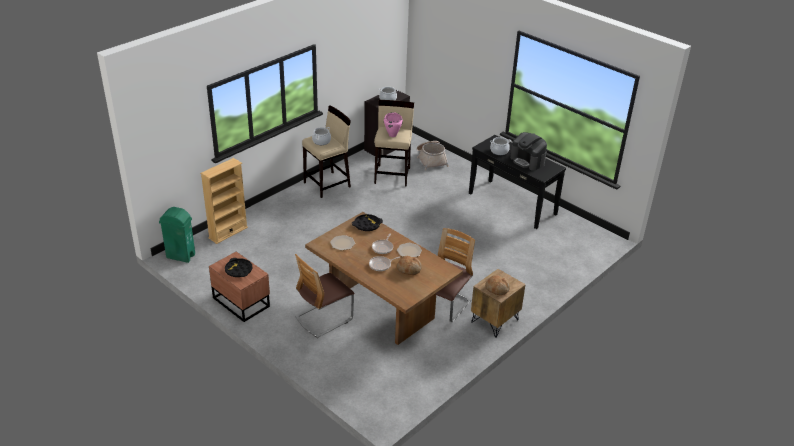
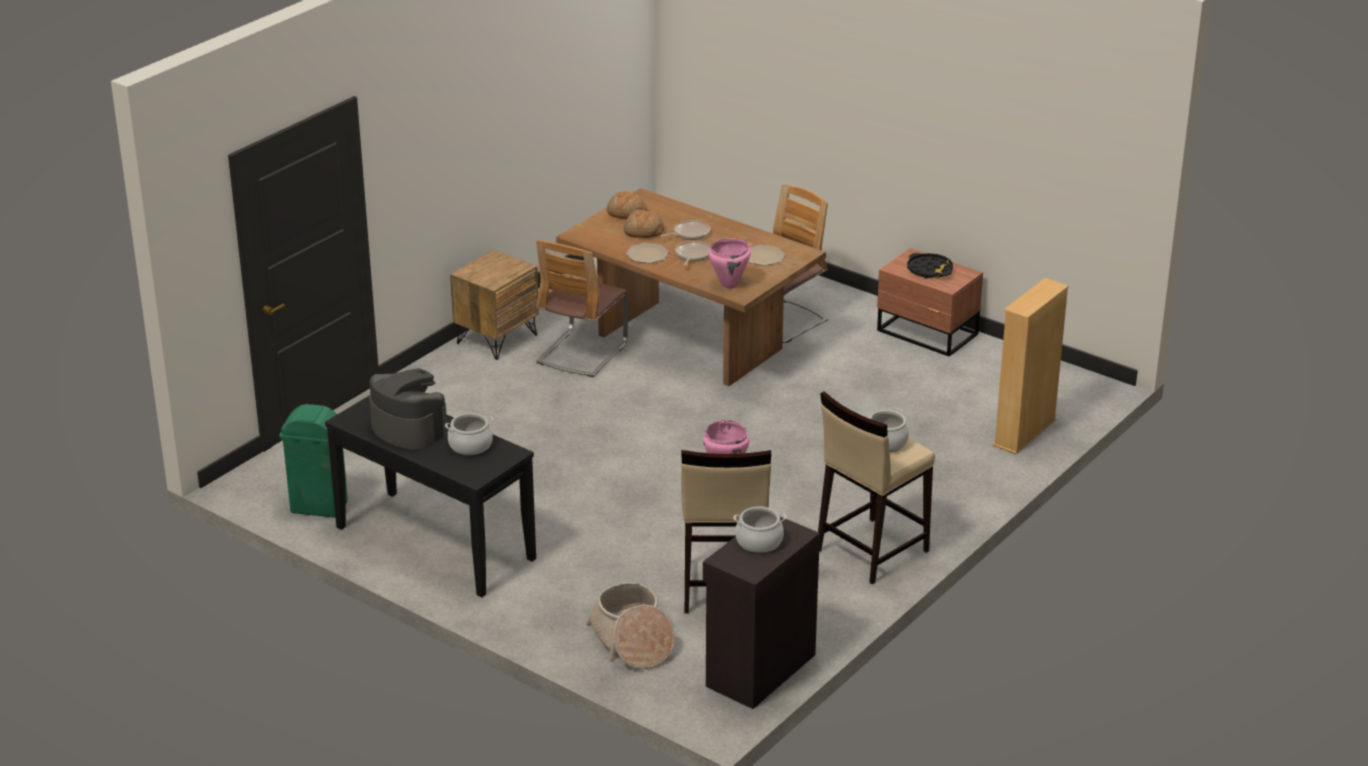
camera: 175 degrees right, 5 degrees down
green trash can [159,207,195,263] -> green trash can moved to [279,404,348,518]
black tray [352,214,383,231] -> pink cooking pot [708,238,751,289]
bread [485,275,510,295] -> bread moved to [607,191,647,219]

